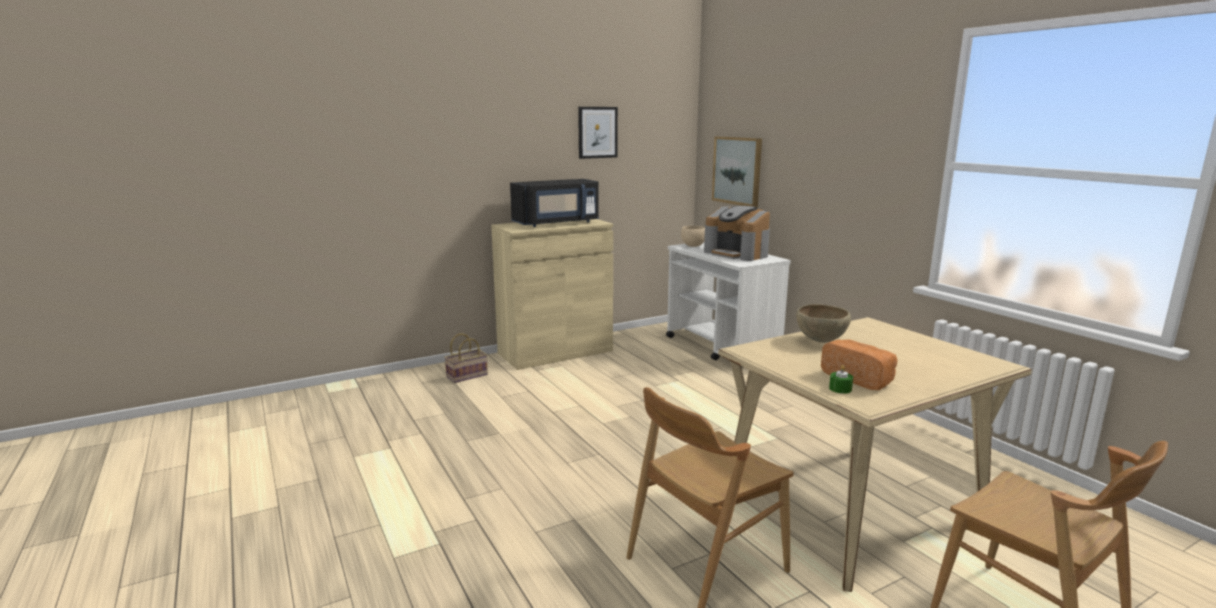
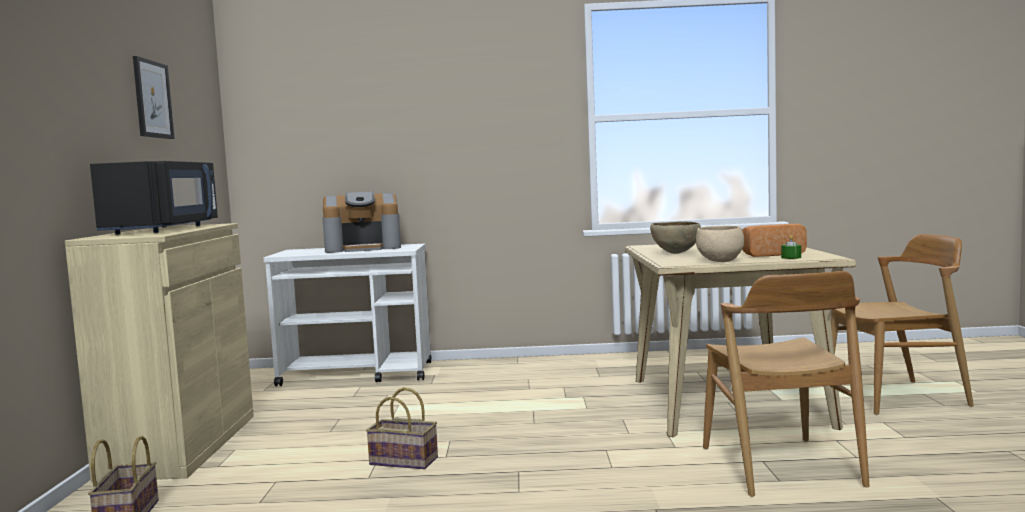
camera: 60 degrees left, 10 degrees down
beige bowl [681,226,705,247] -> beige bowl moved to [696,226,744,262]
picture [712,136,762,207] -> none
none -> basket [366,387,438,469]

